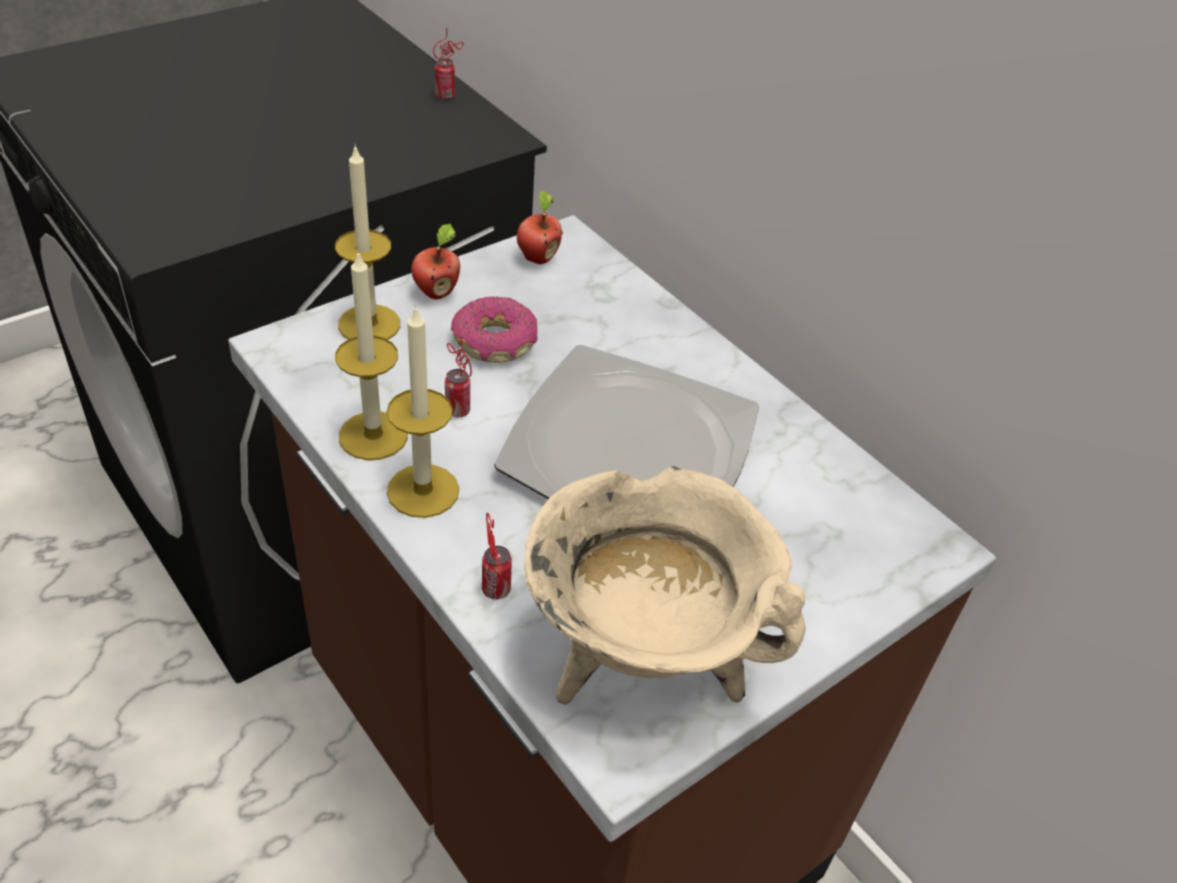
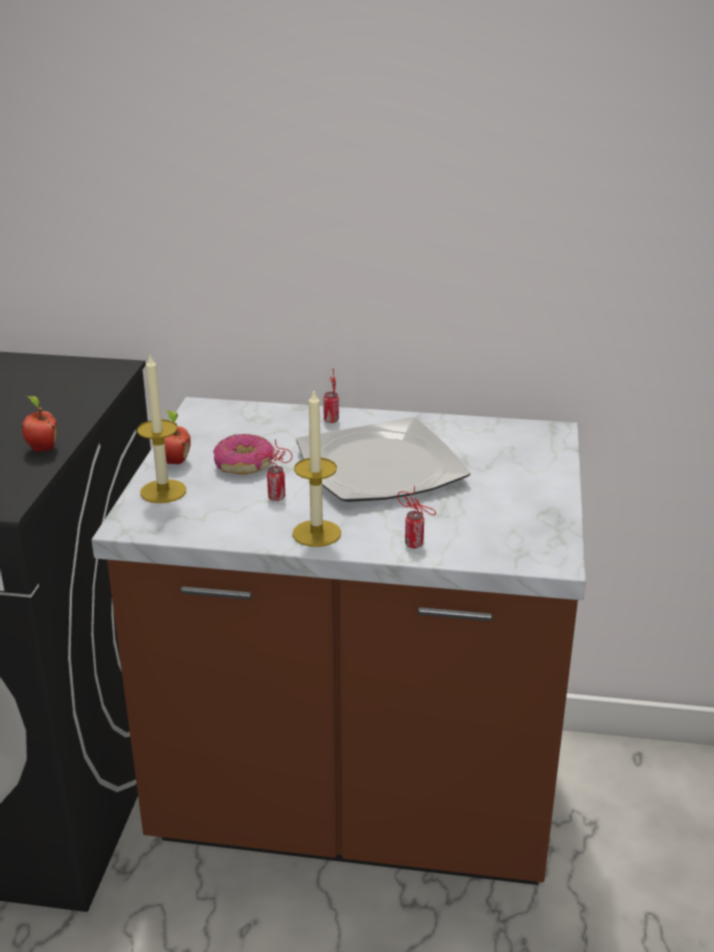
camera: 40 degrees left, 15 degrees down
candle [335,250,408,460] -> none
can [433,28,463,100] -> can moved to [323,368,339,423]
apple [517,190,563,264] -> apple moved to [22,396,57,452]
beige cooking pot [524,466,806,705] -> none

